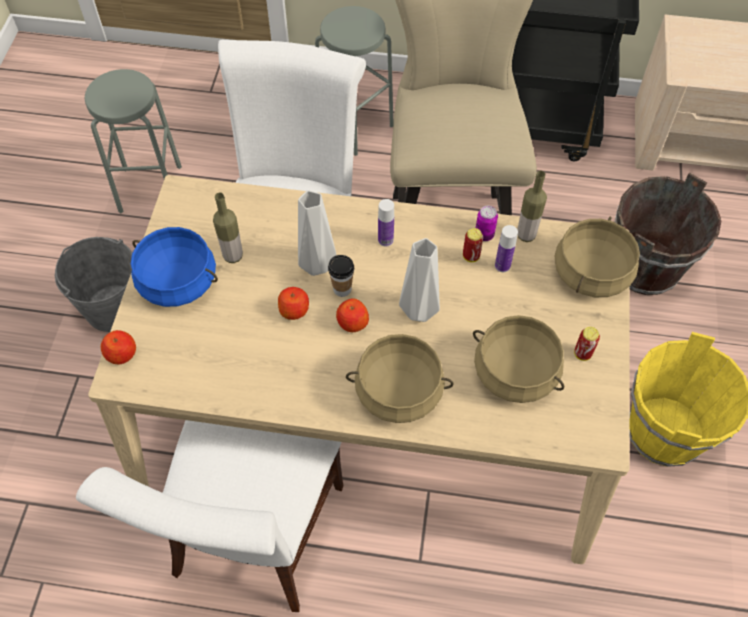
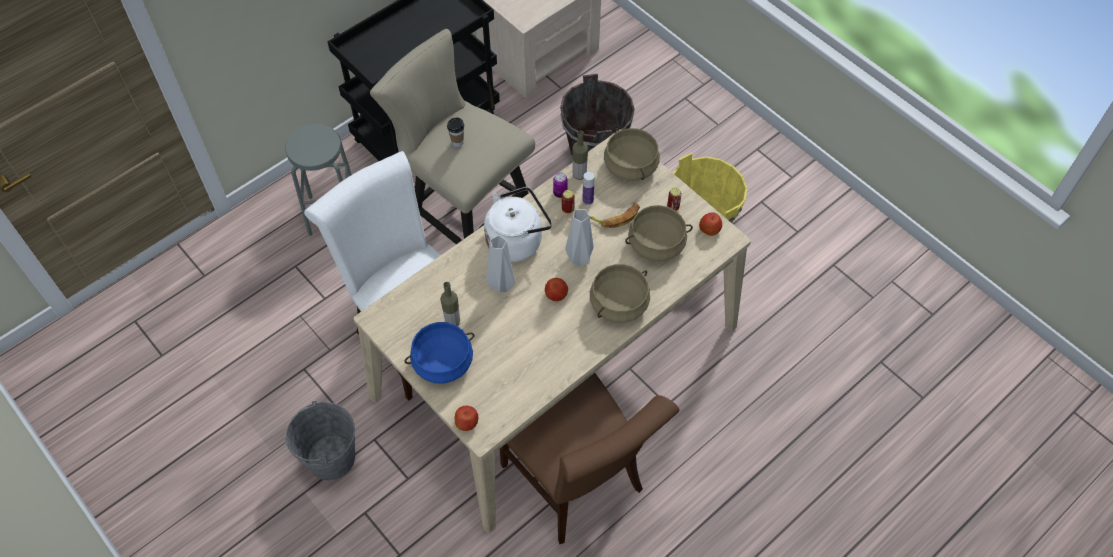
camera: 50 degrees left, 0 degrees up
white chair [76,420,344,612] -> brown chair [500,373,679,544]
grey stool [85,69,182,214] -> none
apple [278,287,309,320] -> apple moved to [699,212,722,236]
cup [328,255,354,297] -> cup moved to [447,118,464,147]
bottle [378,199,394,247] -> white kettle [484,187,552,262]
none -> banana [589,202,640,228]

